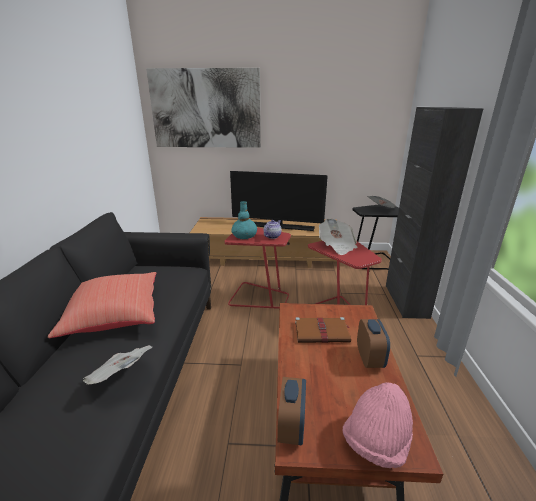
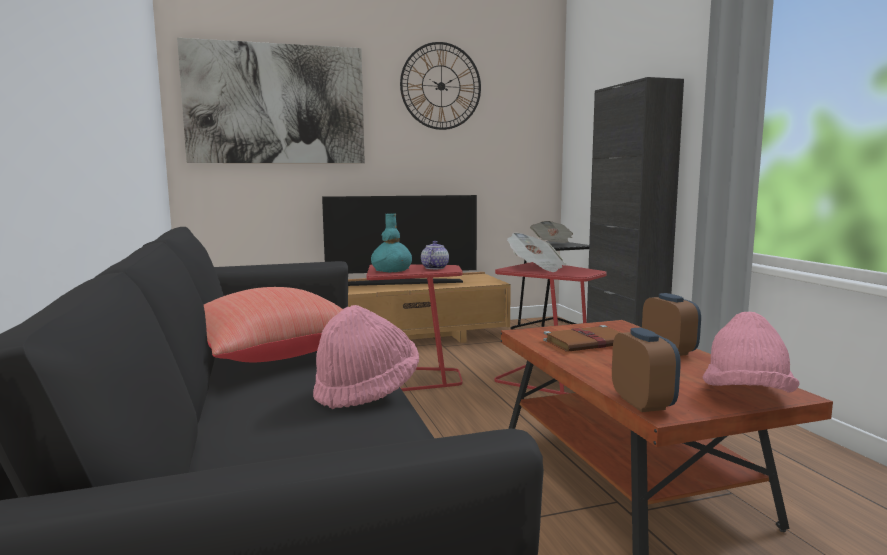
camera: 20 degrees left, 15 degrees down
newspaper [83,345,152,385] -> pink hat [313,305,419,409]
none -> wall clock [400,42,481,130]

